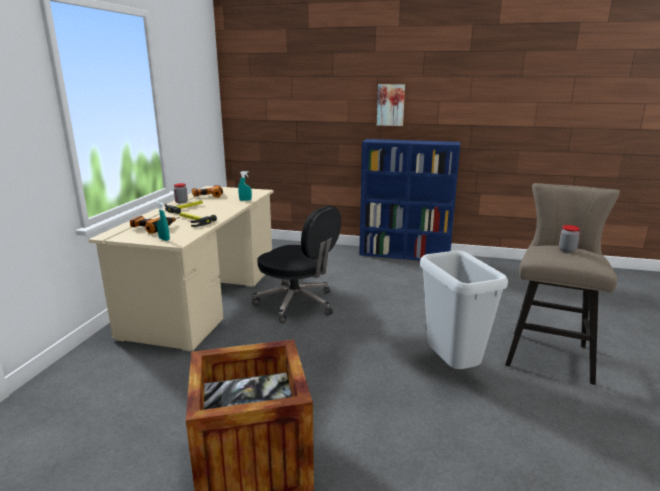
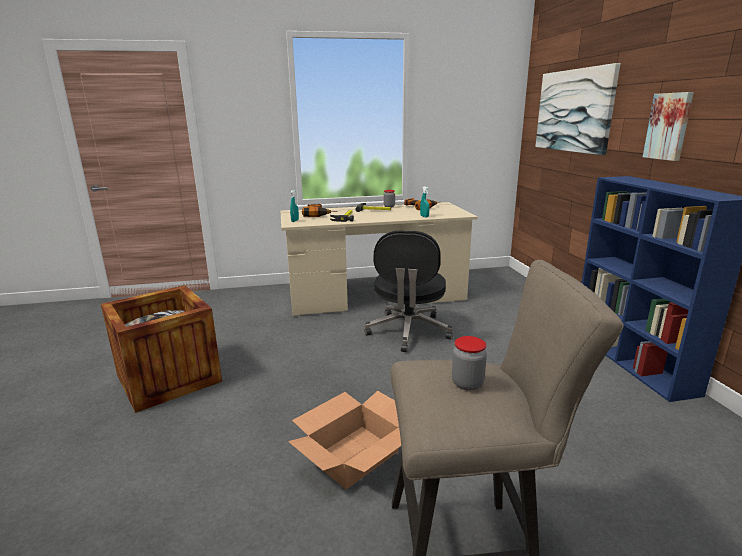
camera: 65 degrees right, 0 degrees up
grey trash can [420,251,508,369] -> cardboard box [288,391,401,489]
none -> picture [535,63,620,155]

